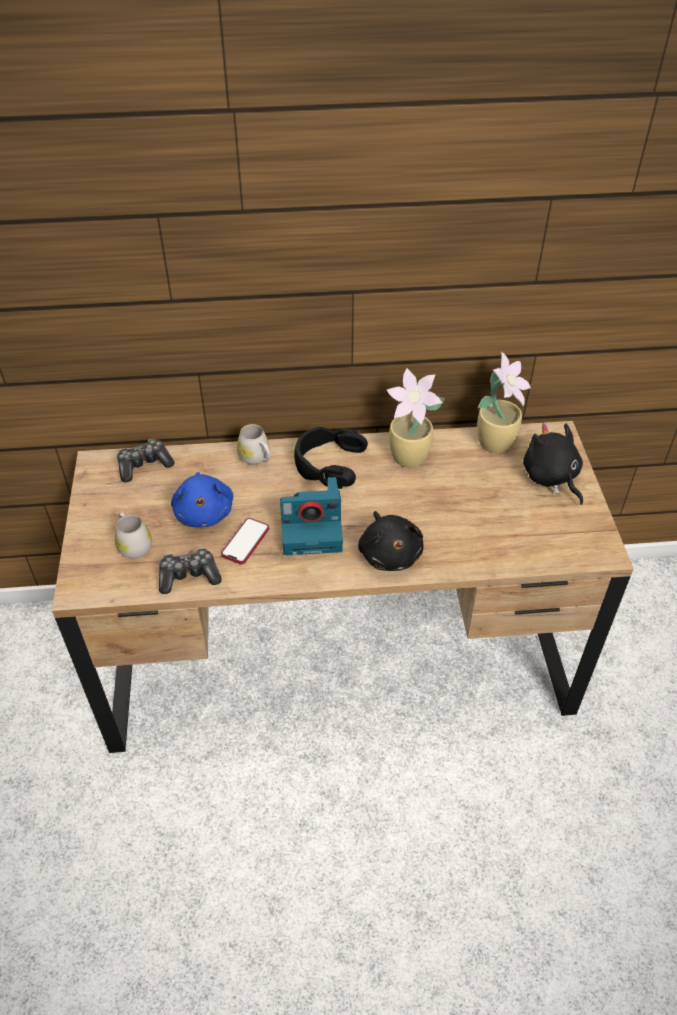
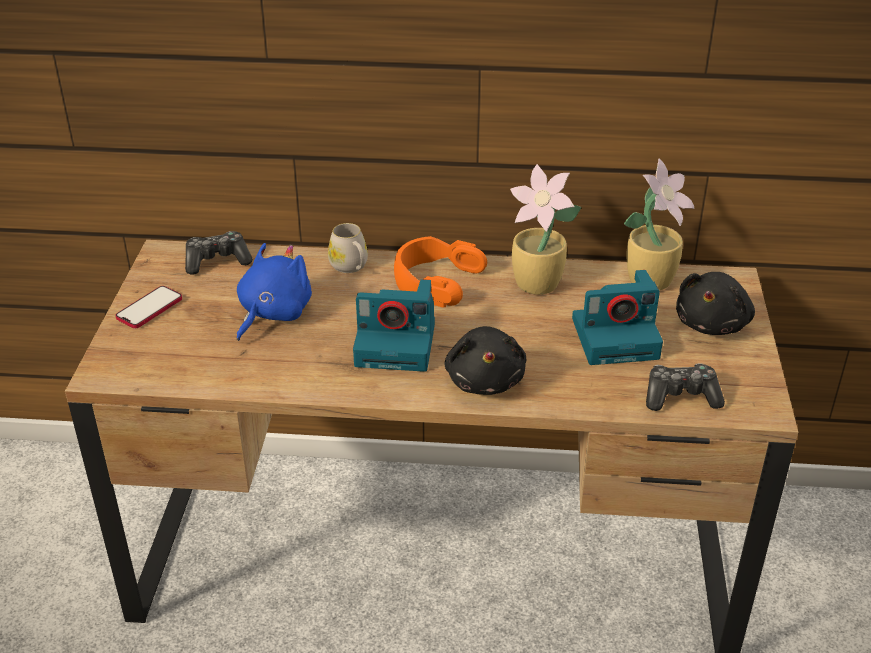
camera: 10 degrees right, 10 degrees down
white mug [115,512,152,559] -> none
game controller [159,548,222,594] -> game controller moved to [646,363,725,411]
blue plush toy [171,472,233,527] -> blue plush toy turned 150 degrees counterclockwise [237,243,312,341]
phone [221,518,269,564] -> phone moved to [115,286,182,328]
black headphones [294,427,368,489] -> orange headphones [394,236,487,308]
black plush toy [523,423,583,505] -> black plush toy turned 135 degrees counterclockwise [676,272,755,335]
none -> camera [572,270,663,365]

